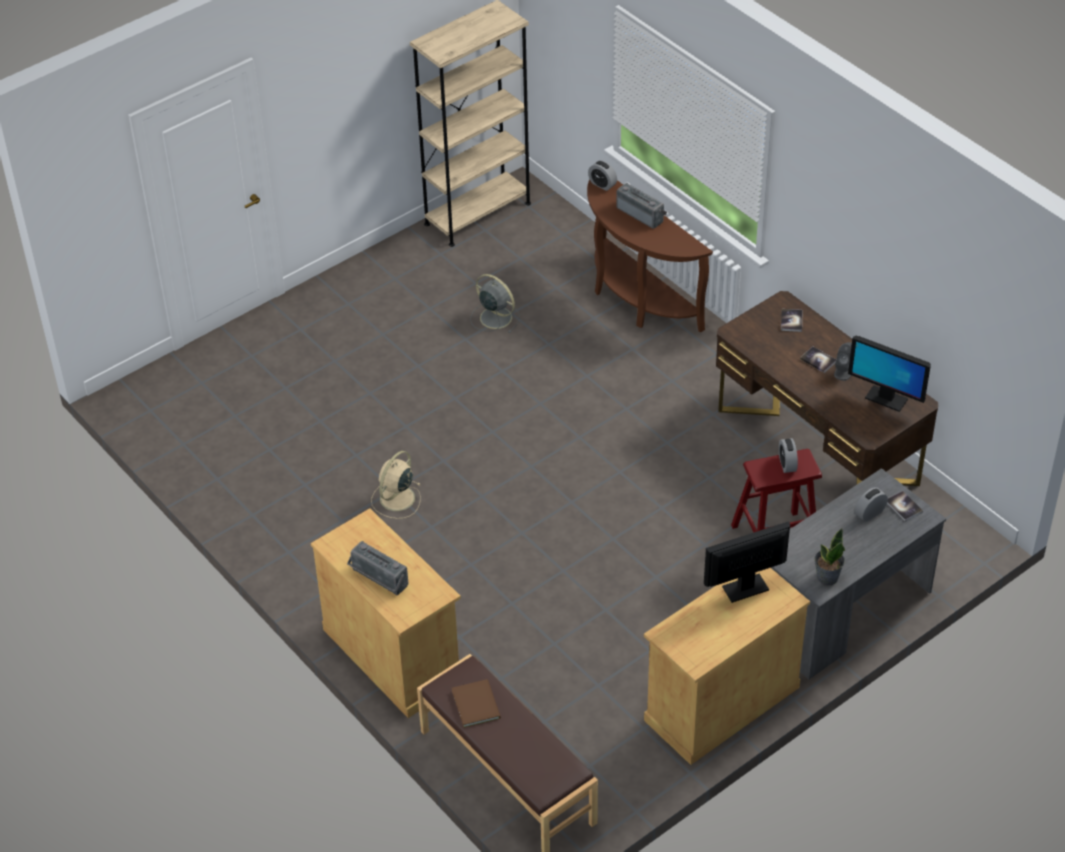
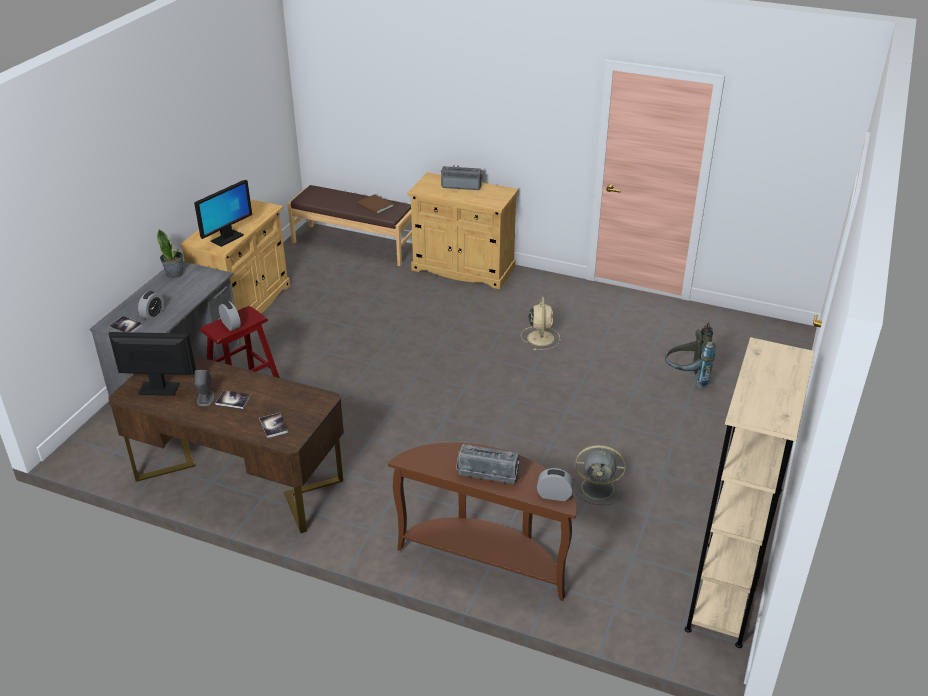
camera: 150 degrees right, 10 degrees down
none -> grey backpack [665,323,716,388]

